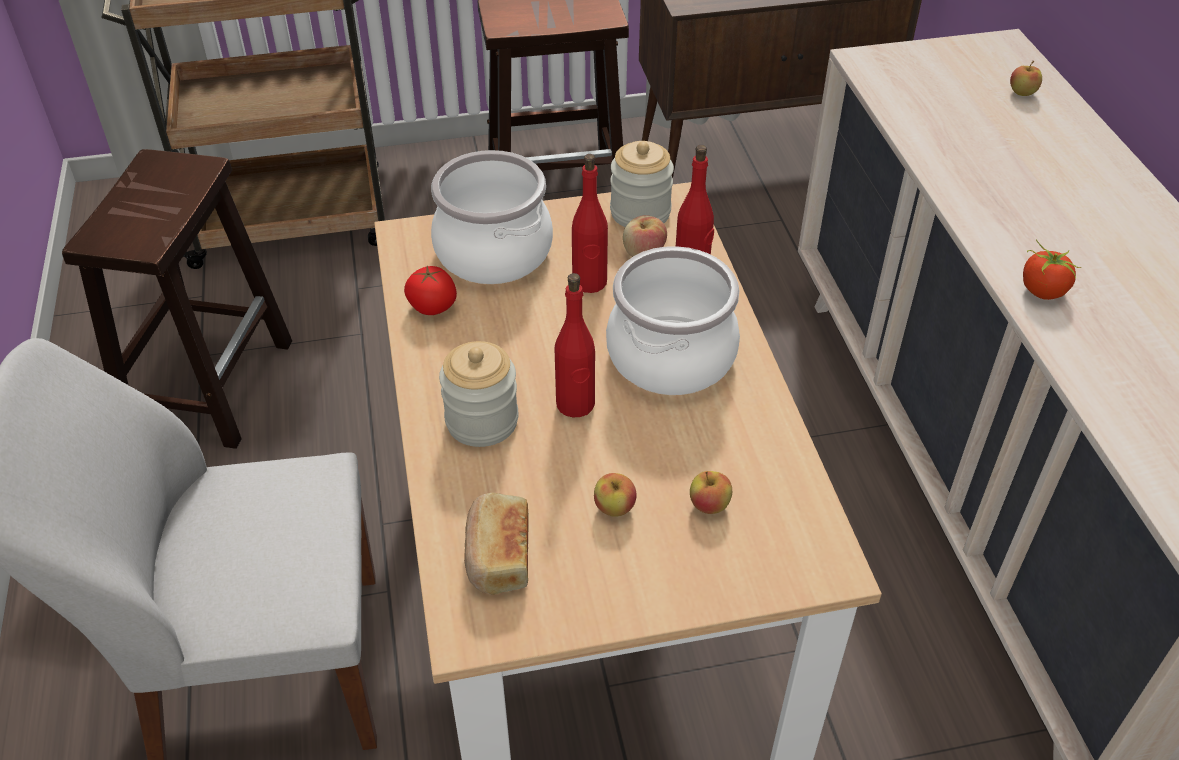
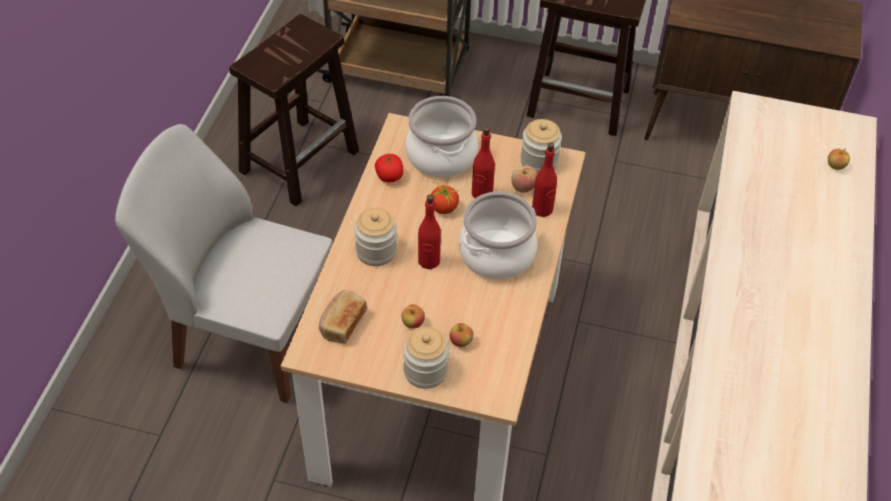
camera: 25 degrees right, 5 degrees up
tomato [1023,239,1081,300] -> tomato moved to [431,180,459,214]
none -> jar [403,327,449,389]

